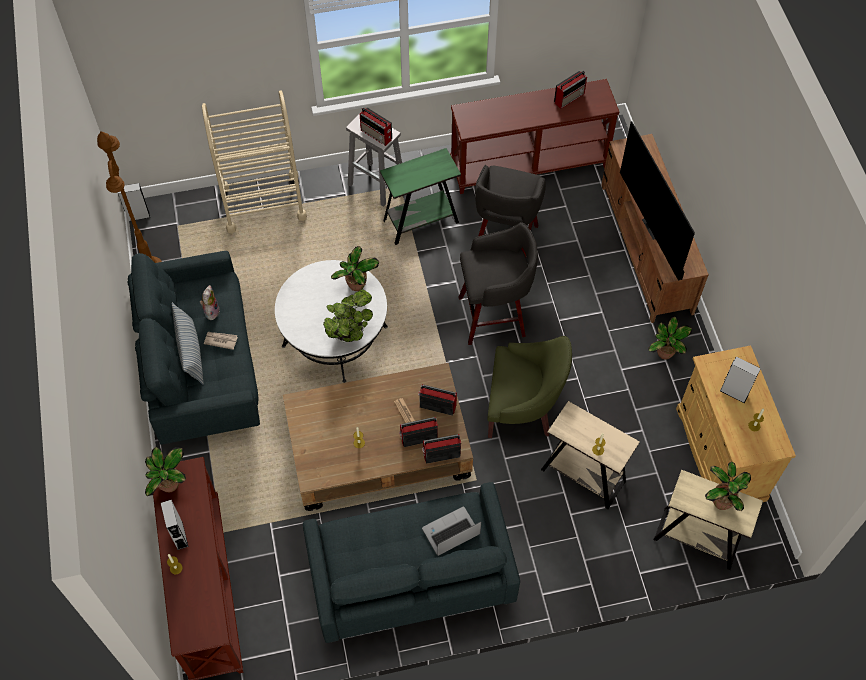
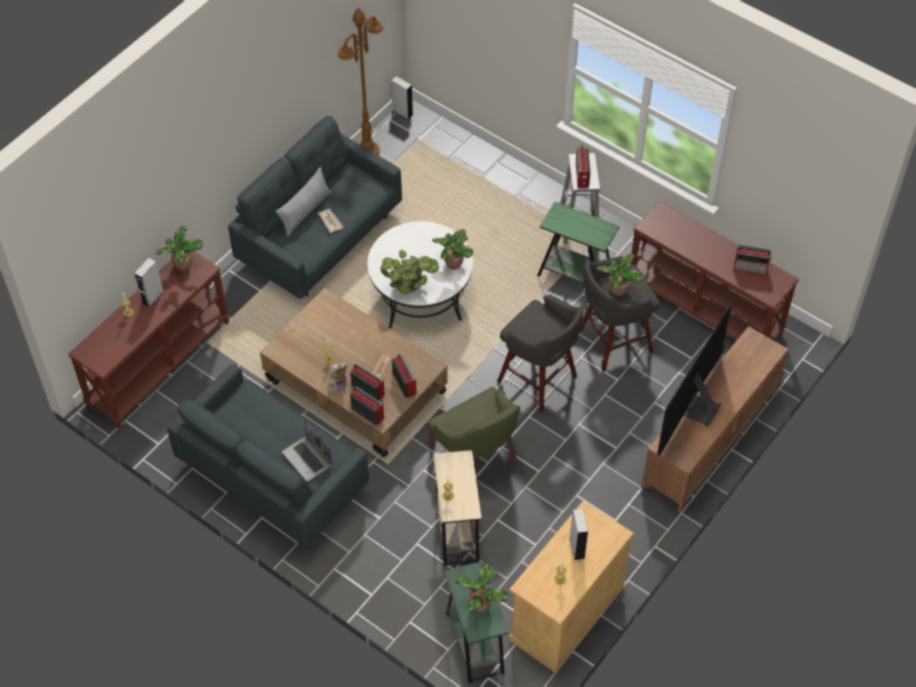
camera: 50 degrees right, 5 degrees down
plush toy [200,285,220,320] -> plush toy moved to [328,363,347,392]
beige cart [202,91,307,233] -> none
laptop [422,506,481,556] -> laptop turned 150 degrees counterclockwise [282,420,332,482]
potted plant [648,317,692,359] -> potted plant moved to [597,254,644,296]
beige side table [653,470,763,570] -> green side table [444,561,508,683]

